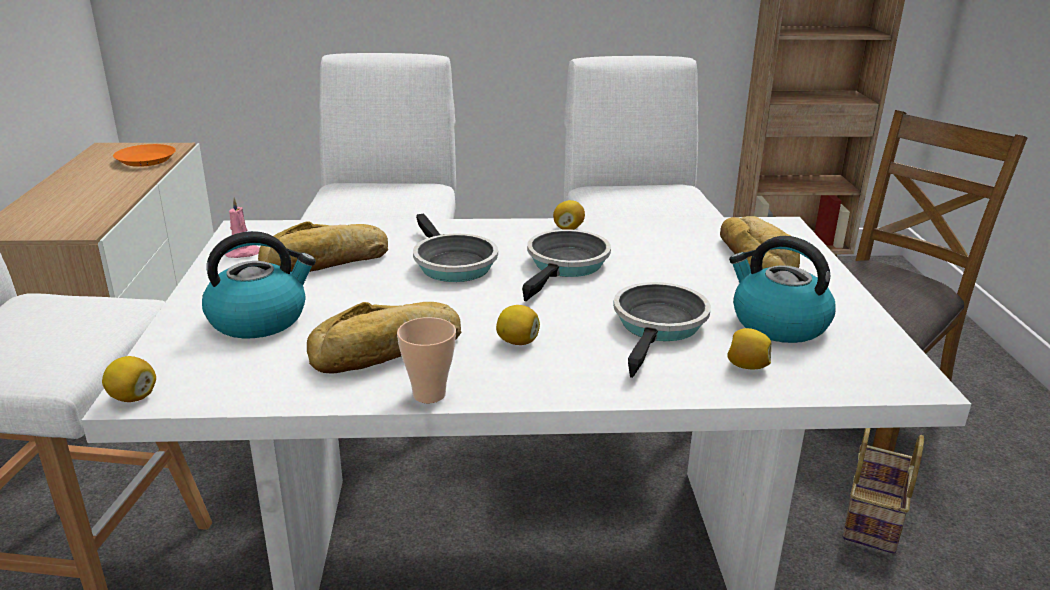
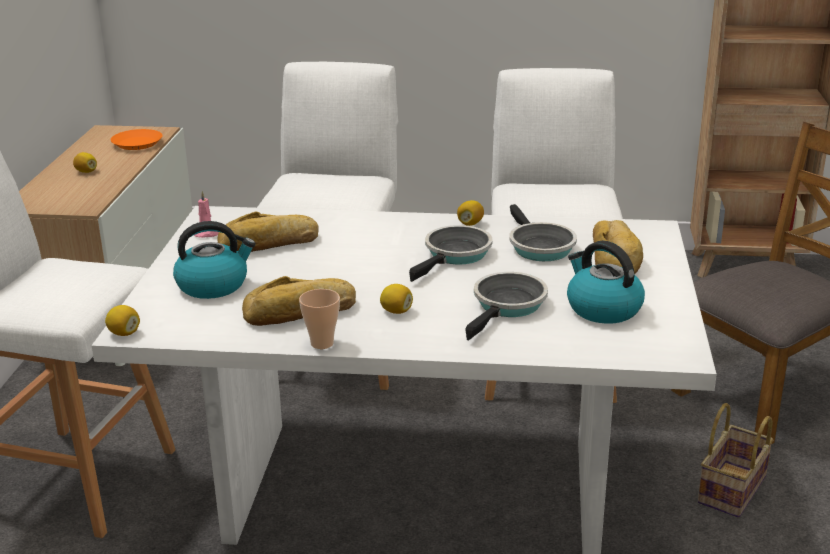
camera: 10 degrees right, 0 degrees up
frying pan [413,214,498,282] -> frying pan moved to [509,204,577,261]
lemon [728,328,771,369] -> lemon moved to [73,152,97,173]

